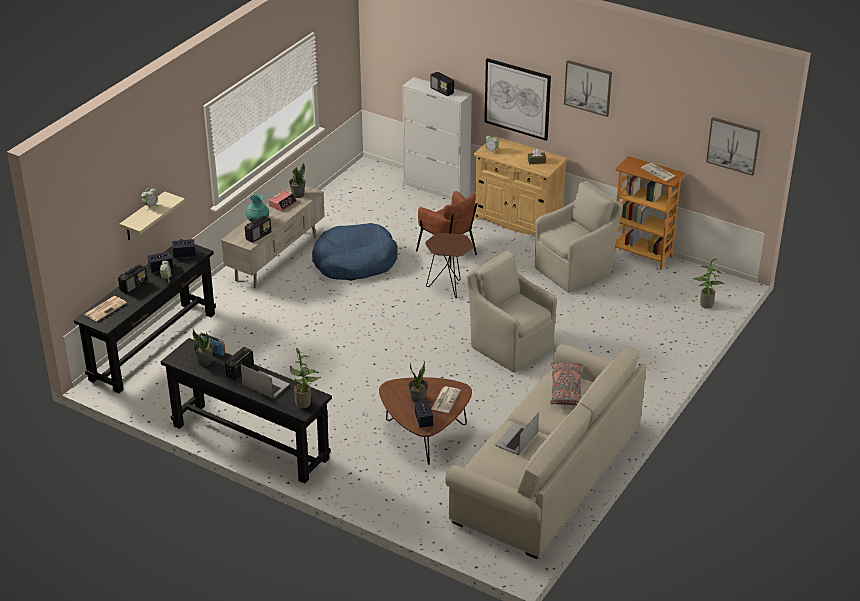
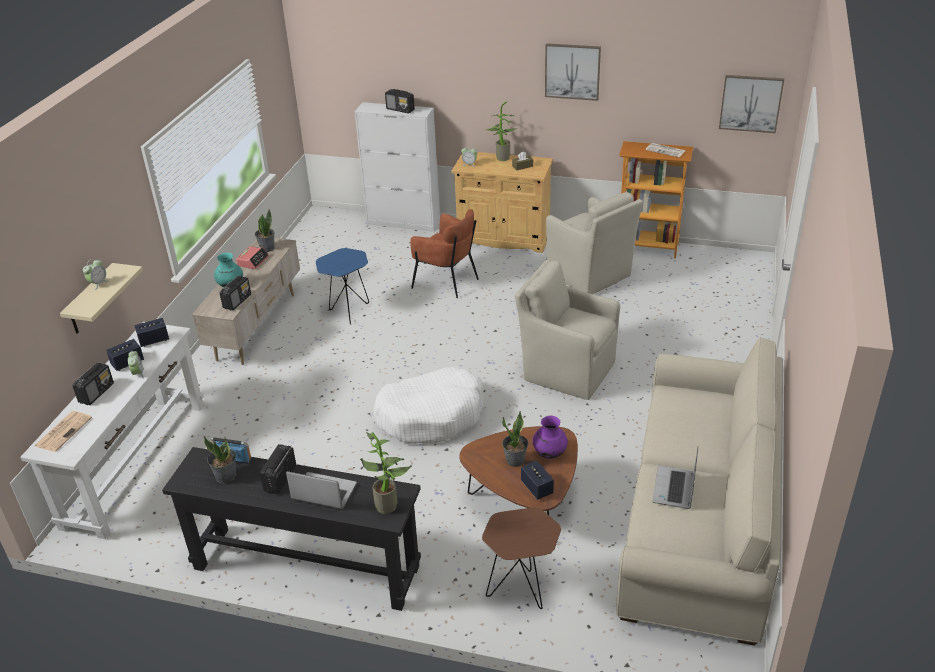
camera: 15 degrees left, 0 degrees up
black console table [74,239,216,394] -> white console table [20,322,204,539]
blue dog bed [312,223,398,281] -> blue side table [316,248,369,324]
brown side table [425,233,474,298] -> brown side table moved to [482,507,561,609]
newspaper [431,386,461,413] -> purple vase [532,416,568,459]
picture [484,58,551,141] -> none
beige armchair [535,181,623,293] -> beige armchair turned 105 degrees clockwise [546,192,643,294]
grey pillow [550,362,583,405] -> none
potted plant [694,258,725,309] -> potted plant moved to [487,101,516,161]
none -> white dog bed [374,367,484,444]

